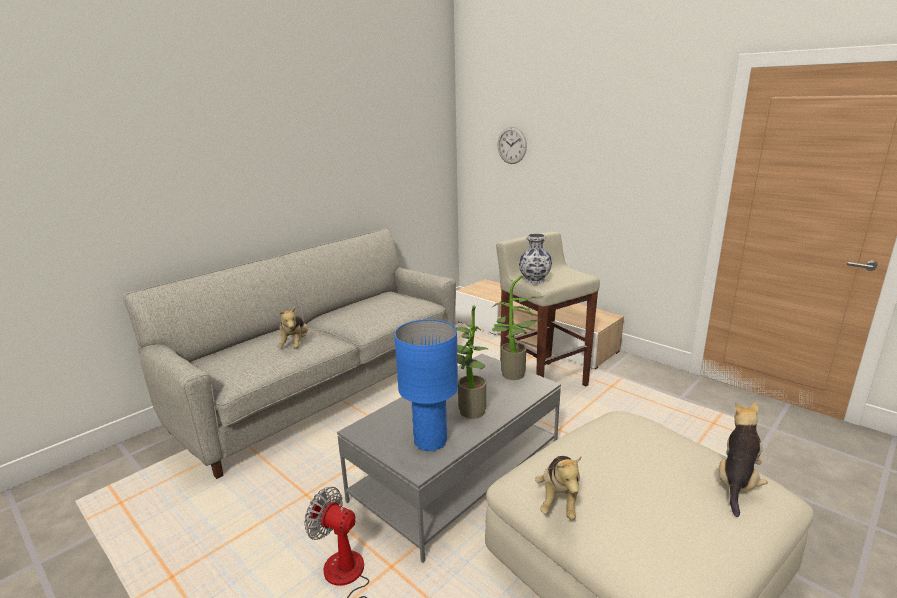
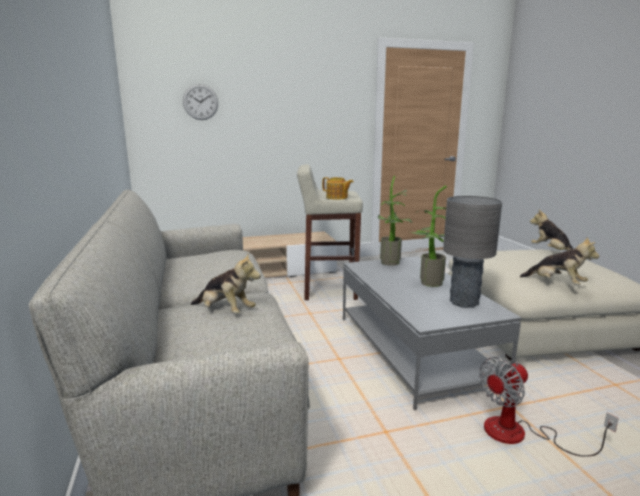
camera: 60 degrees left, 5 degrees down
blue table lamp [394,319,458,452] -> grey table lamp [443,196,502,308]
vase [519,233,552,285] -> teapot [322,177,354,200]

